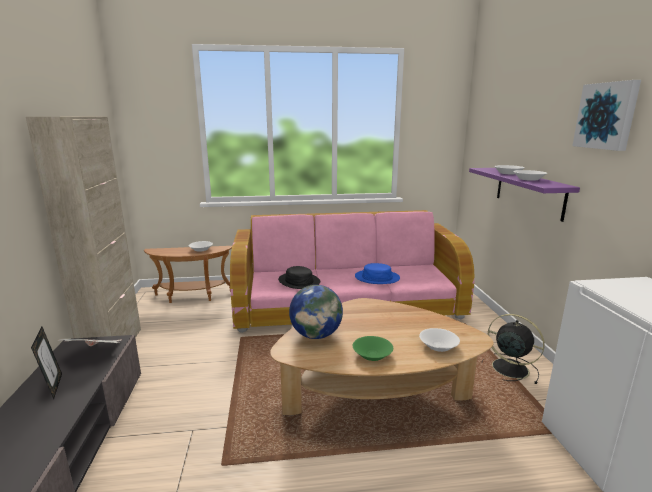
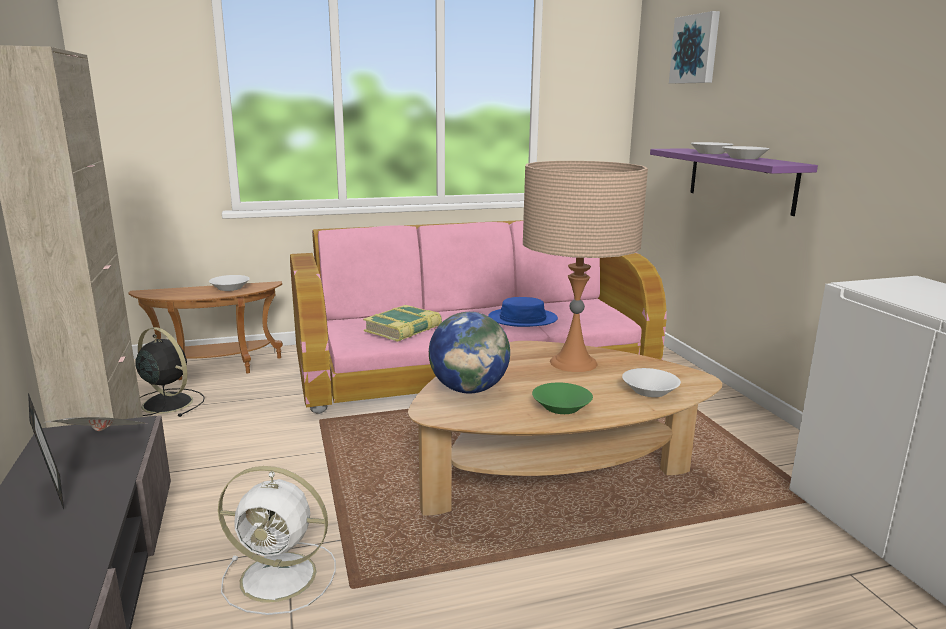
camera: 10 degrees left, 0 degrees up
black hat [278,266,320,289] -> book [363,305,442,342]
black fan [482,314,545,384] -> black fan moved to [135,327,205,417]
picture [572,80,641,151] -> picture moved to [669,11,720,84]
none -> white fan [218,466,336,615]
none -> beige table lamp [523,161,648,372]

